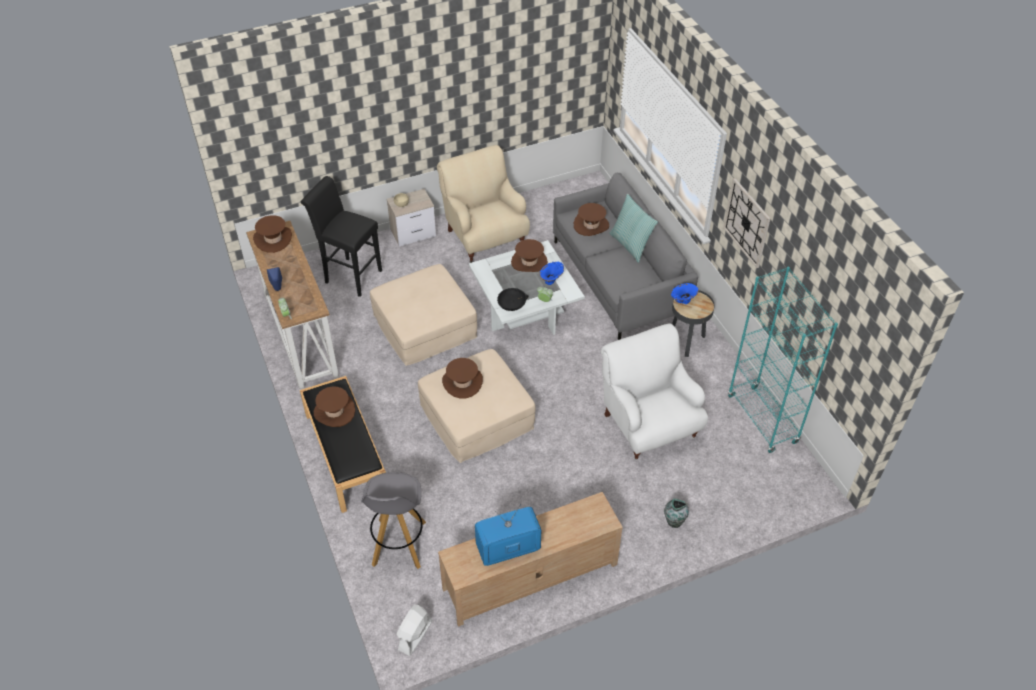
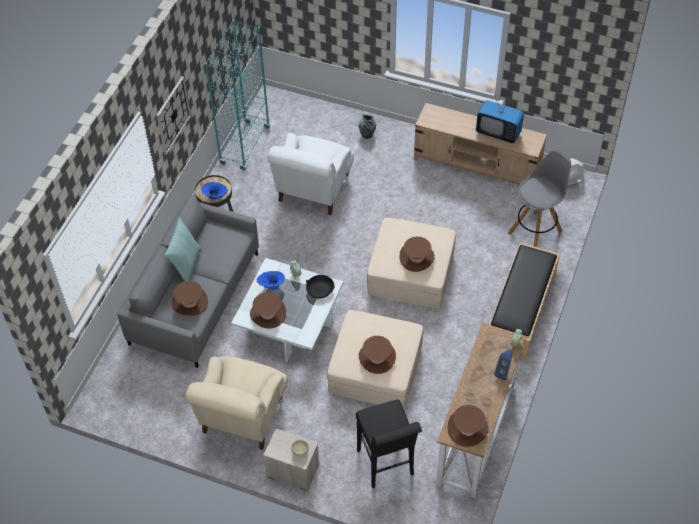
camera: 135 degrees left, 5 degrees up
brown hat [314,386,355,427] -> brown hat moved to [359,336,396,374]

